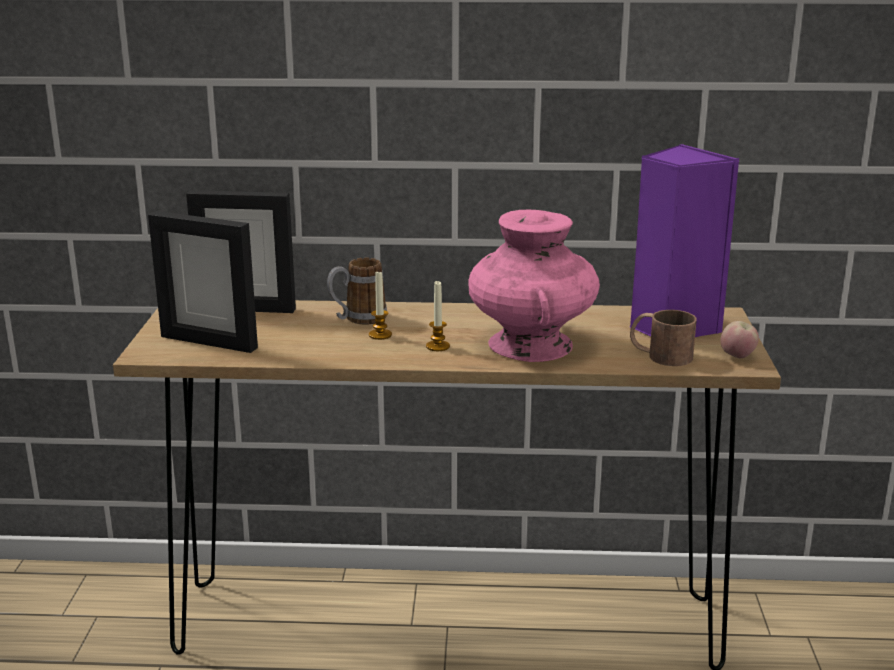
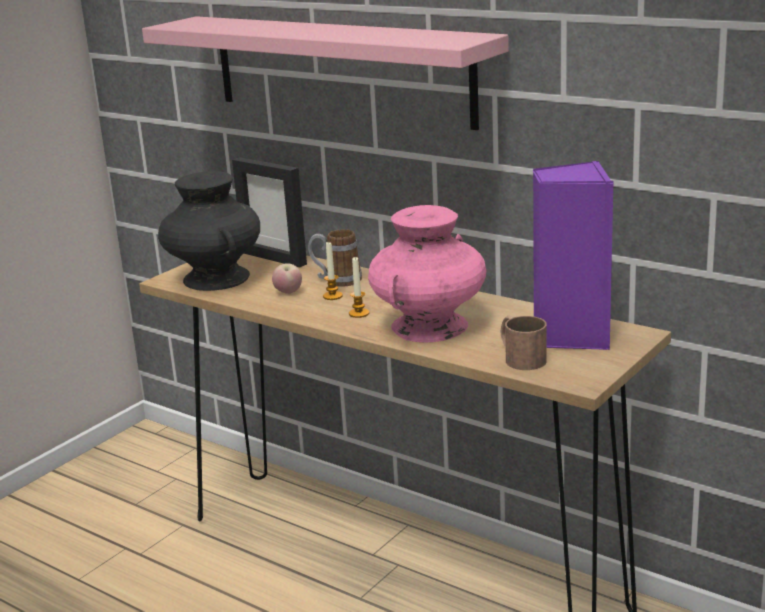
camera: 35 degrees right, 0 degrees up
picture frame [148,211,258,353] -> black vase [158,171,260,291]
apple [721,321,759,358] -> apple moved to [272,263,302,294]
none -> pink shelf [142,16,509,130]

